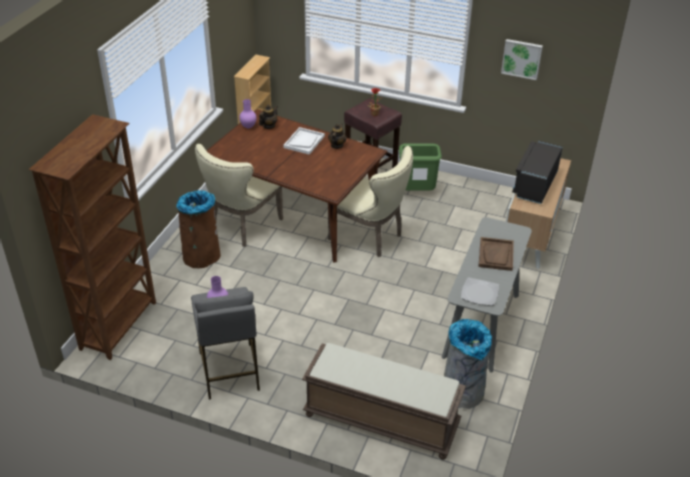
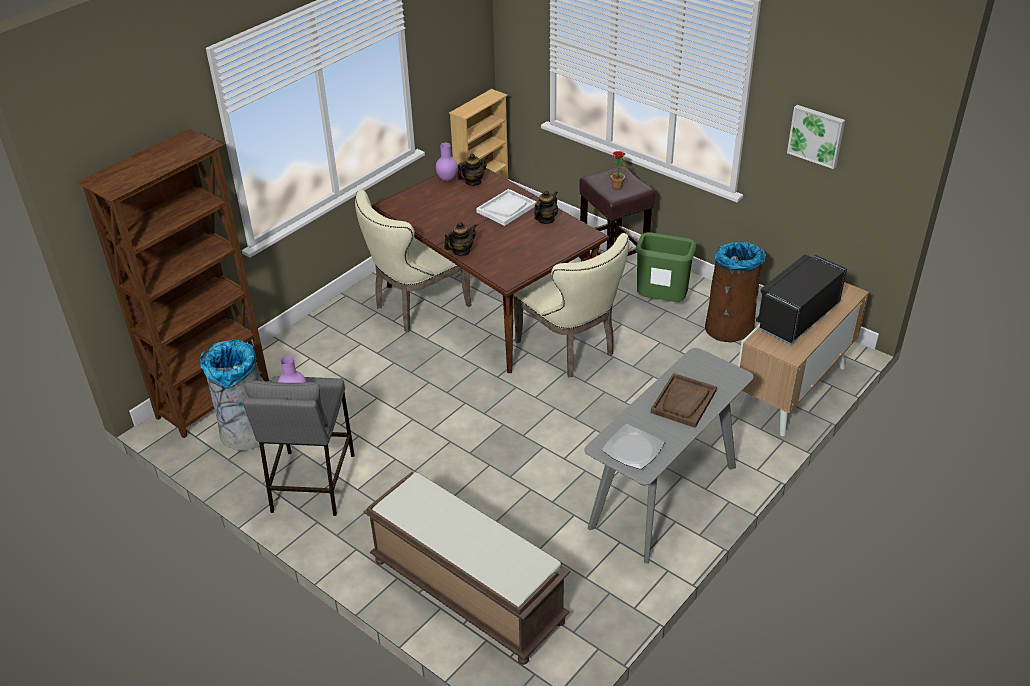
camera: 20 degrees right, 0 degrees up
brown trash can [176,190,221,268] -> brown trash can moved to [705,242,766,343]
grey trash can [444,319,492,409] -> grey trash can moved to [200,340,262,451]
none -> teapot [444,222,477,256]

